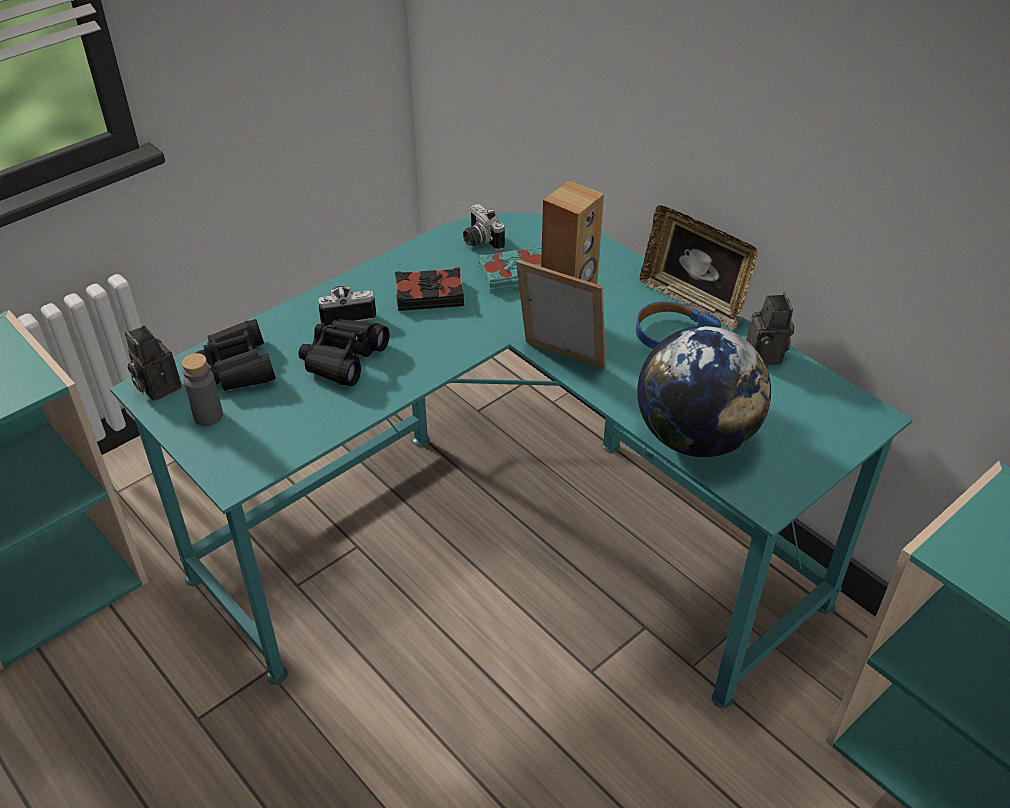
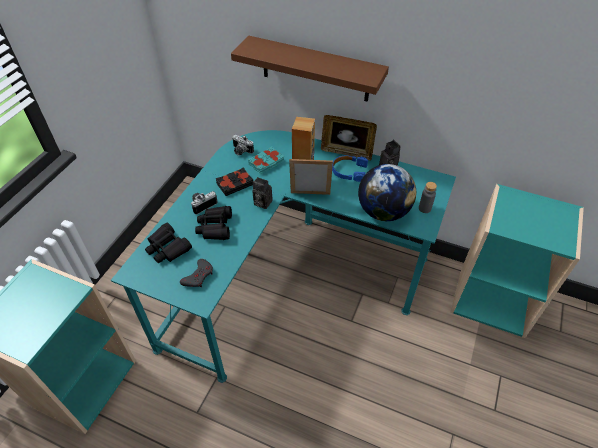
camera: 25 degrees left, 5 degrees up
camera [125,326,182,401] -> camera moved to [252,177,273,209]
grey bottle [182,353,223,426] -> grey bottle moved to [419,182,437,213]
none -> grey game controller [180,259,213,287]
none -> brown shelf [231,36,389,102]

